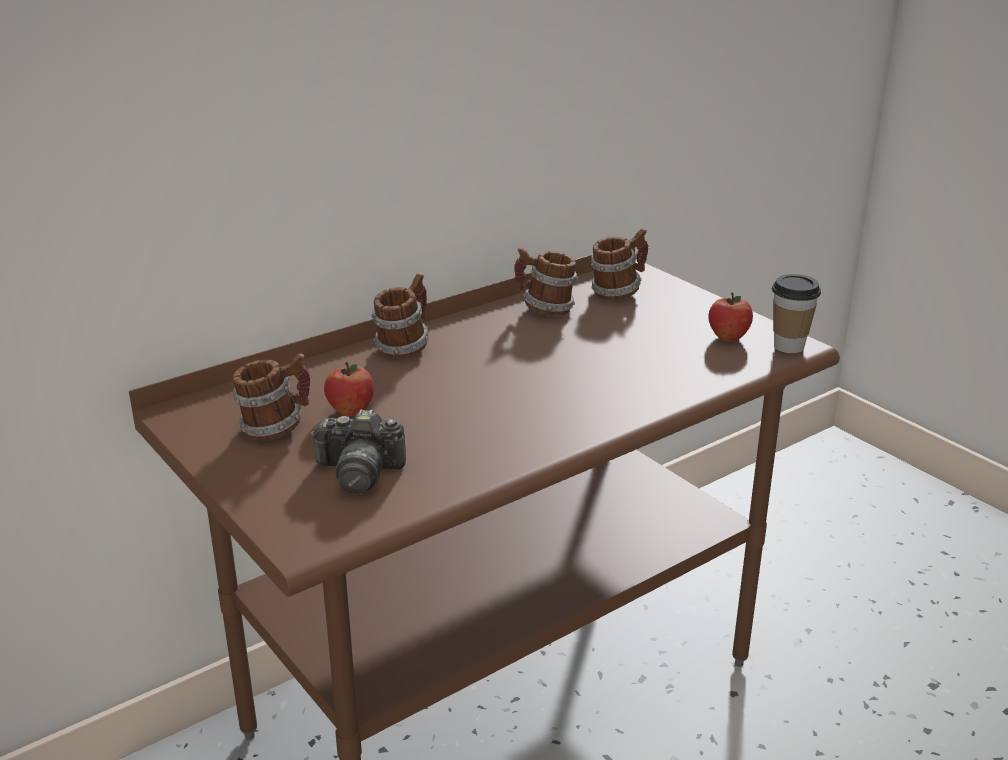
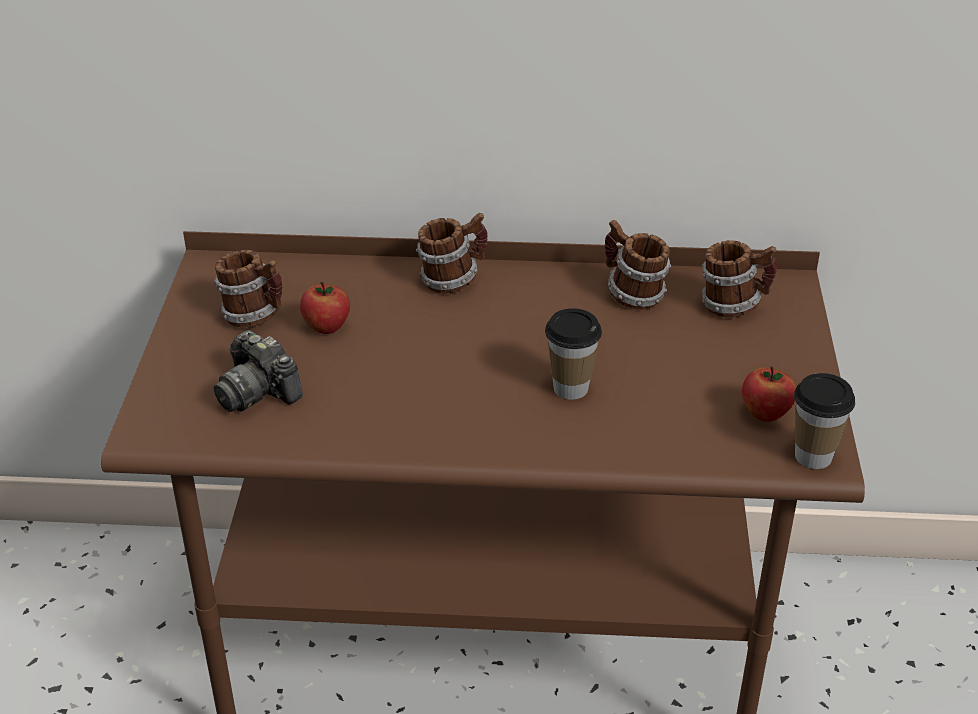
camera: 40 degrees right, 10 degrees up
none -> cup [545,308,602,400]

